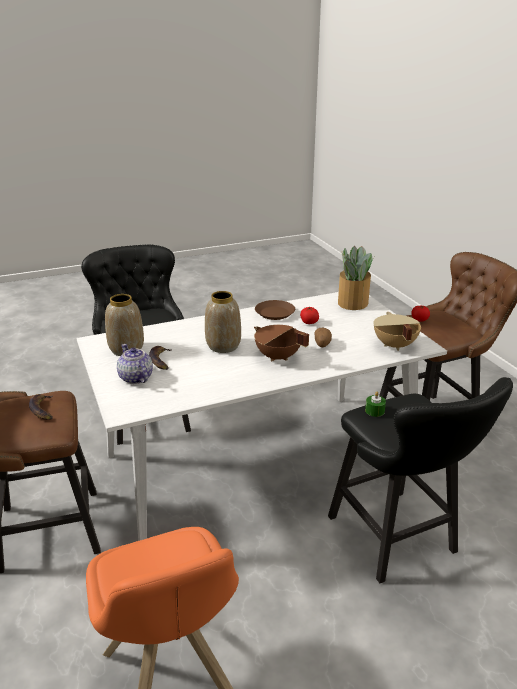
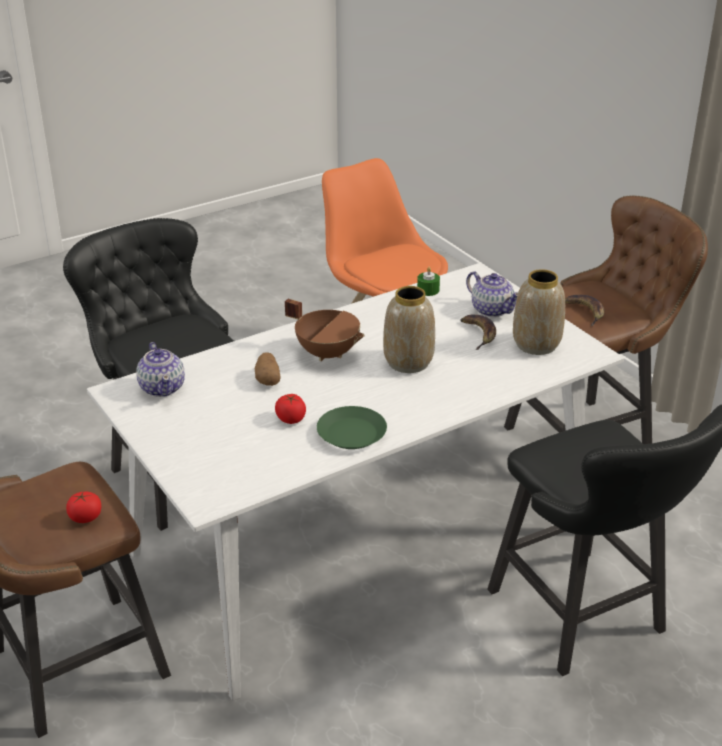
camera: 170 degrees right, 5 degrees up
brown plate [255,300,295,320] -> green plate [317,406,387,449]
potted plant [338,246,373,310] -> none
green candle [365,392,386,417] -> green candle moved to [417,267,440,296]
beige cooking pot [373,312,421,351] -> teapot [136,342,185,397]

